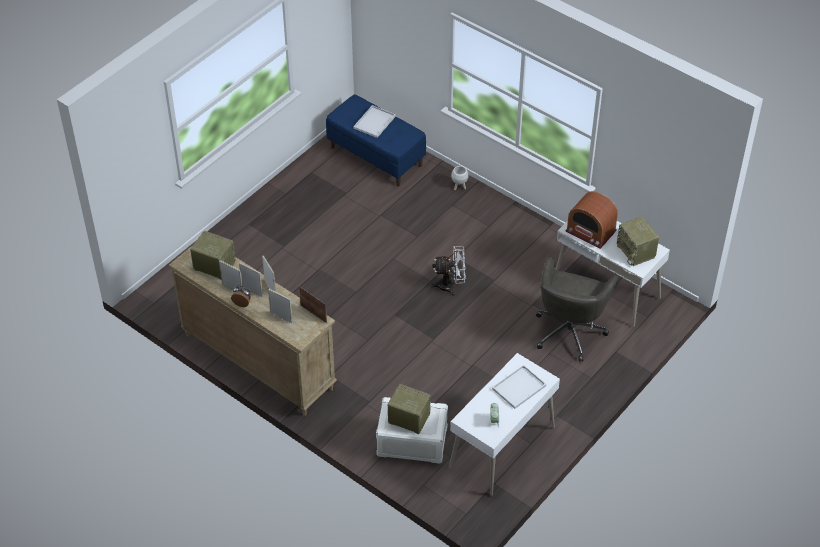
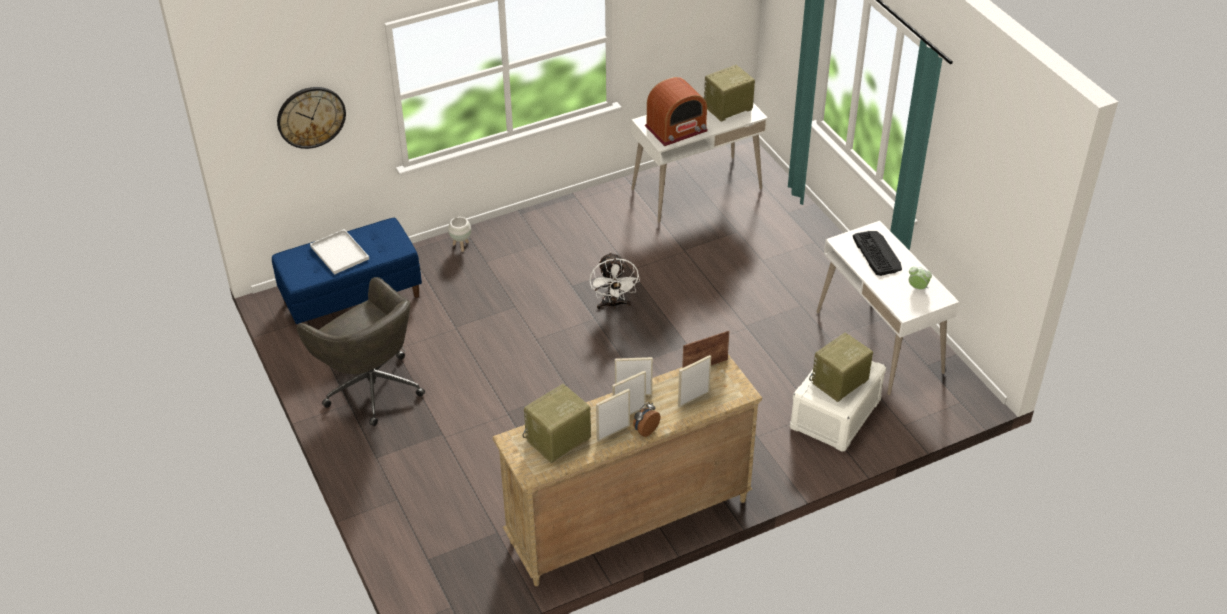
camera: 65 degrees left, 5 degrees down
white fan [431,246,466,296] -> white fan turned 150 degrees clockwise [590,252,640,309]
white tray [492,365,546,409] -> keyboard [853,231,902,276]
grey office chair [536,257,618,362] -> grey office chair moved to [297,277,425,426]
radio [617,216,659,266] -> radio turned 150 degrees clockwise [704,65,755,122]
none -> wall clock [277,87,346,149]

